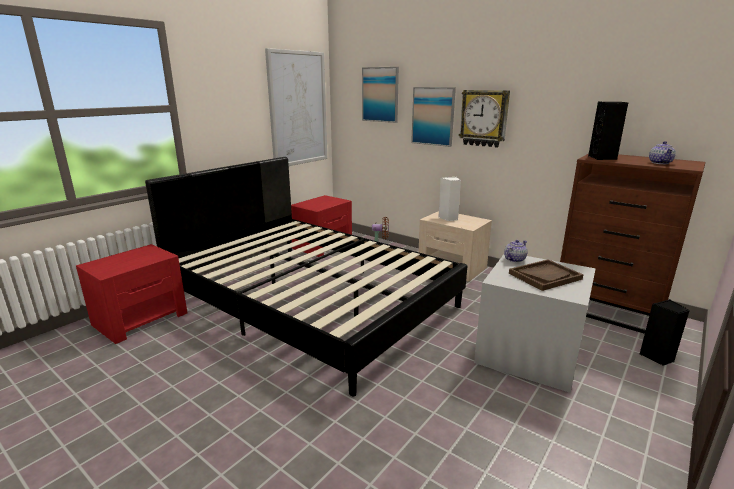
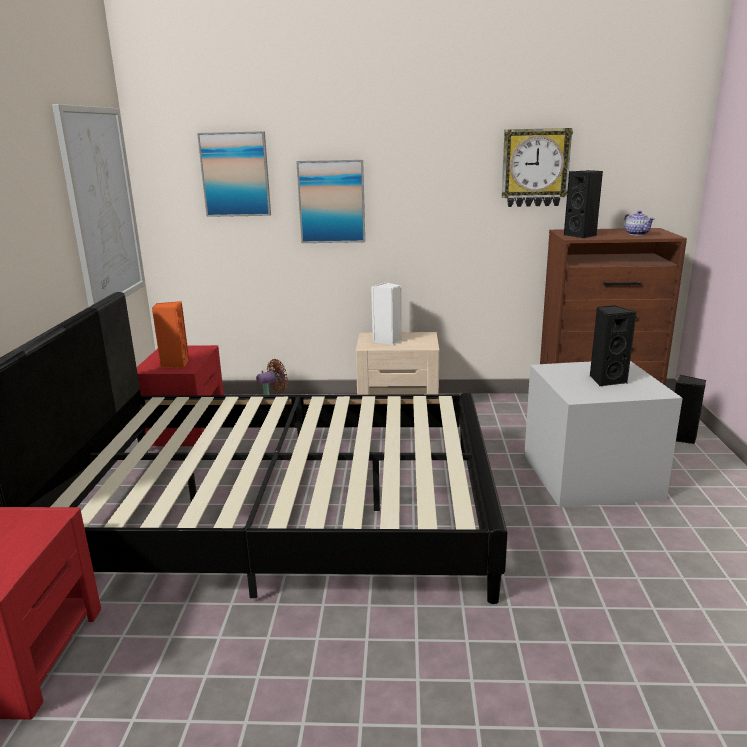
camera: 35 degrees left, 0 degrees up
wall clock [459,90,510,148] -> wall clock moved to [501,128,573,207]
teapot [504,240,527,262] -> none
brown tray [509,259,583,291] -> black speaker [589,305,637,387]
none -> orange speaker [152,301,189,368]

